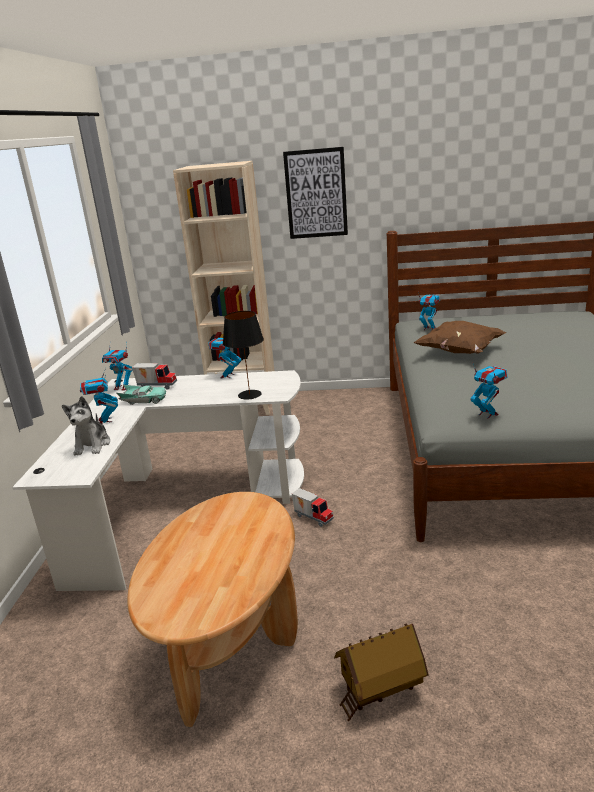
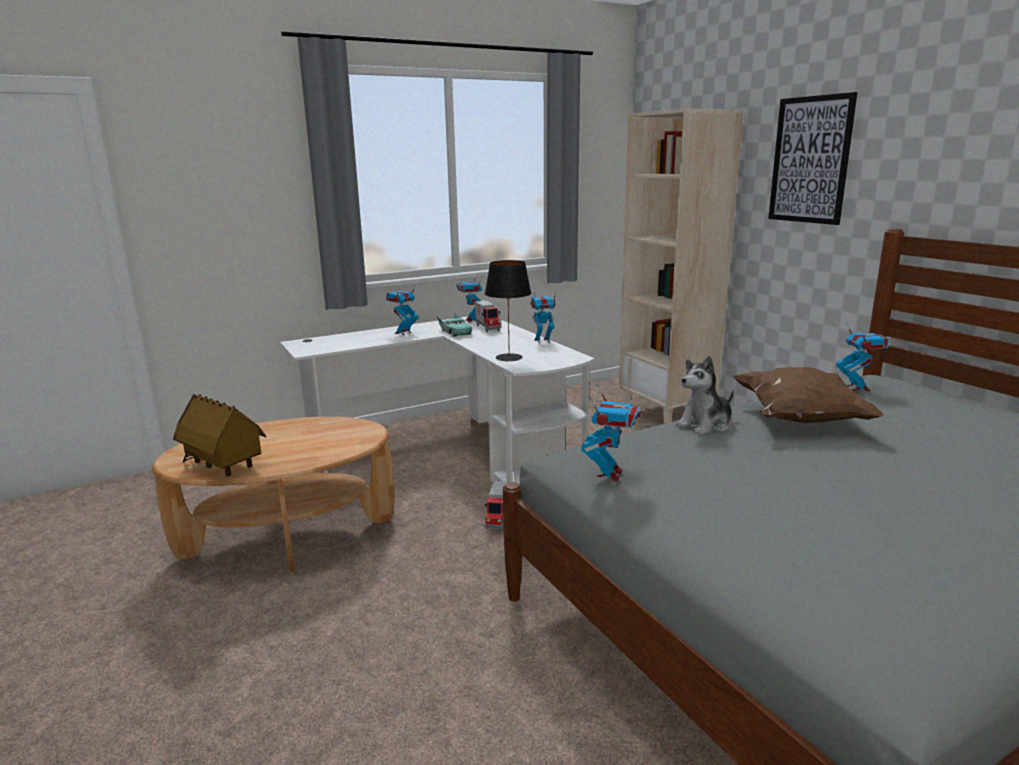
camera: 55 degrees right, 5 degrees down
plush toy [62,396,110,455] -> plush toy moved to [676,356,734,436]
toy house [334,623,428,721] -> toy house moved to [173,394,266,476]

